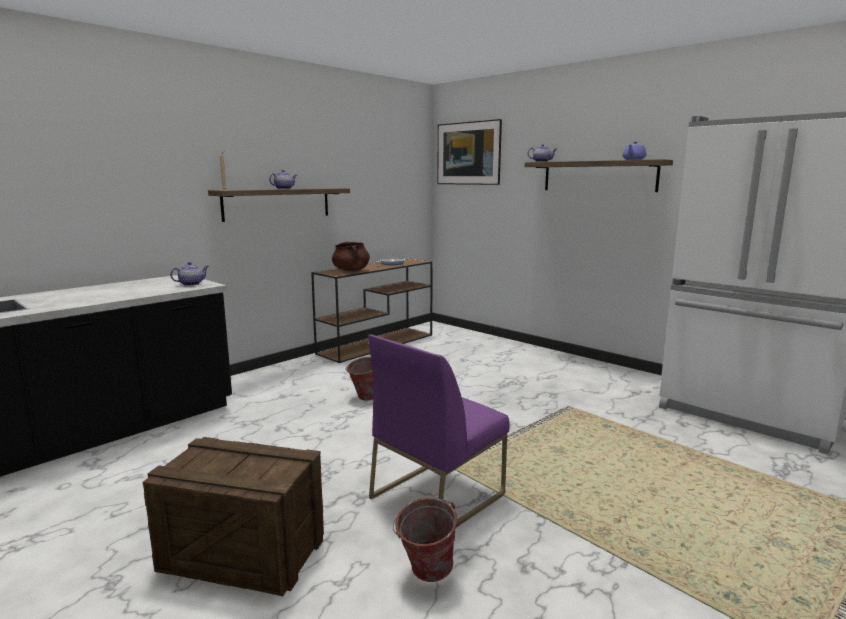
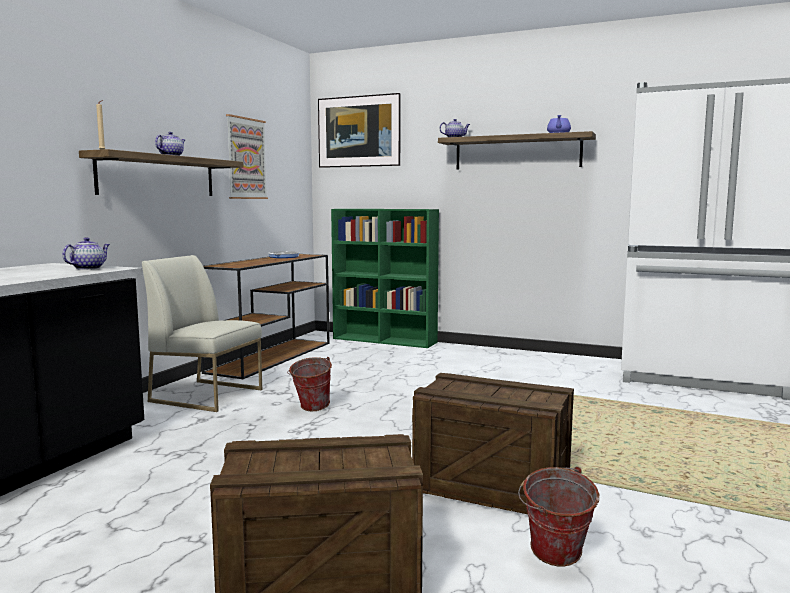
camera: 20 degrees left, 5 degrees down
brown cooking pot [332,242,370,272] -> none
purple chair [368,334,510,527] -> crate [412,373,574,514]
none -> white chair [142,255,262,412]
none -> picture [226,114,268,199]
none -> green bookcase [331,209,439,348]

